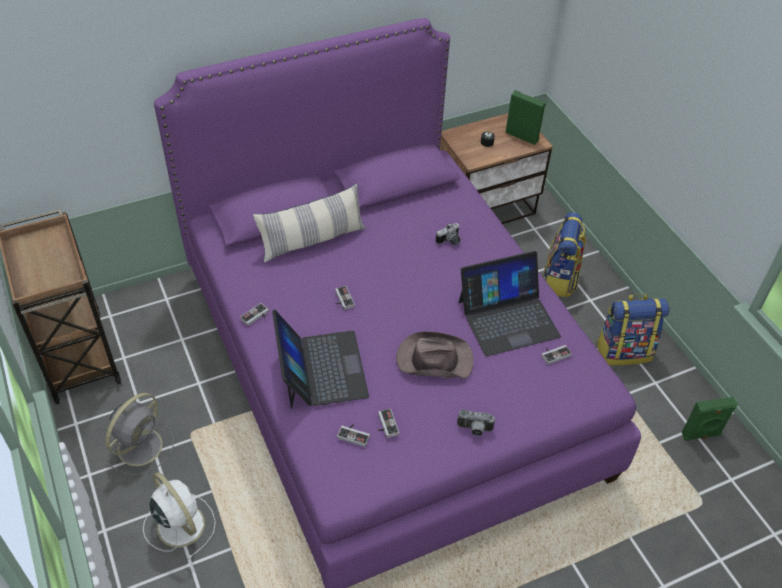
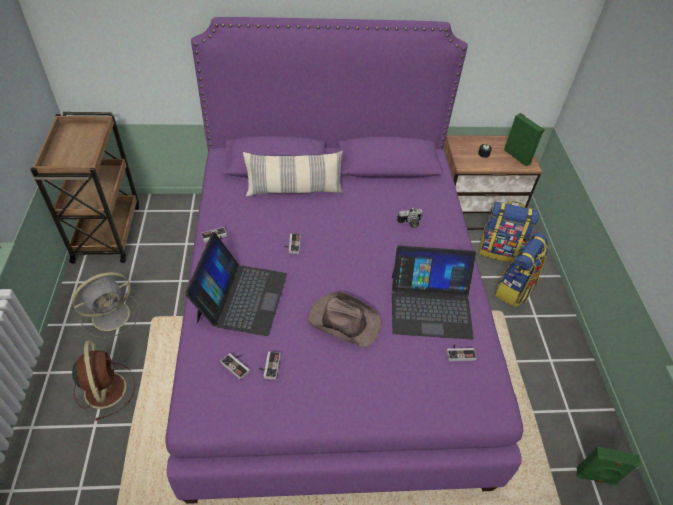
camera: 20 degrees right, 0 degrees up
white fan [143,472,216,559] -> brown fan [72,340,135,421]
camera [457,409,495,436] -> none
backpack [596,294,669,366] -> backpack moved to [479,201,539,262]

